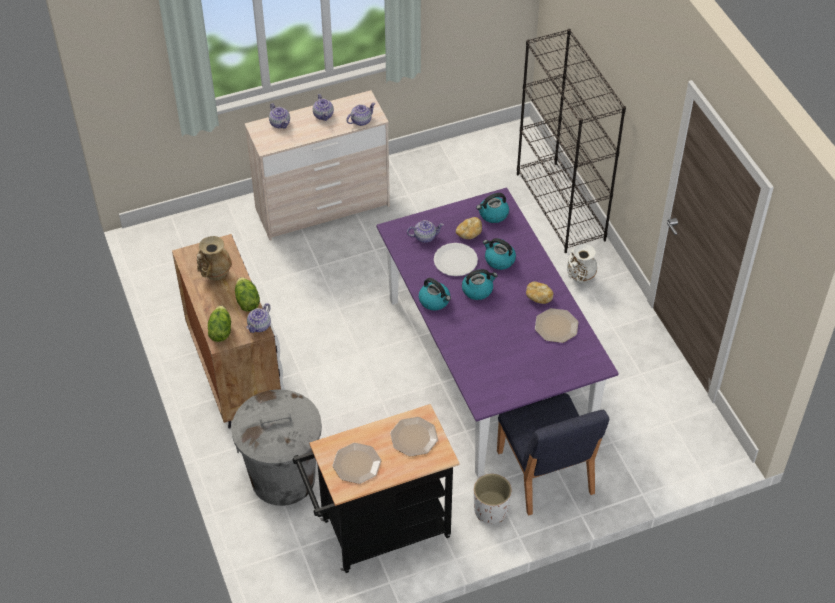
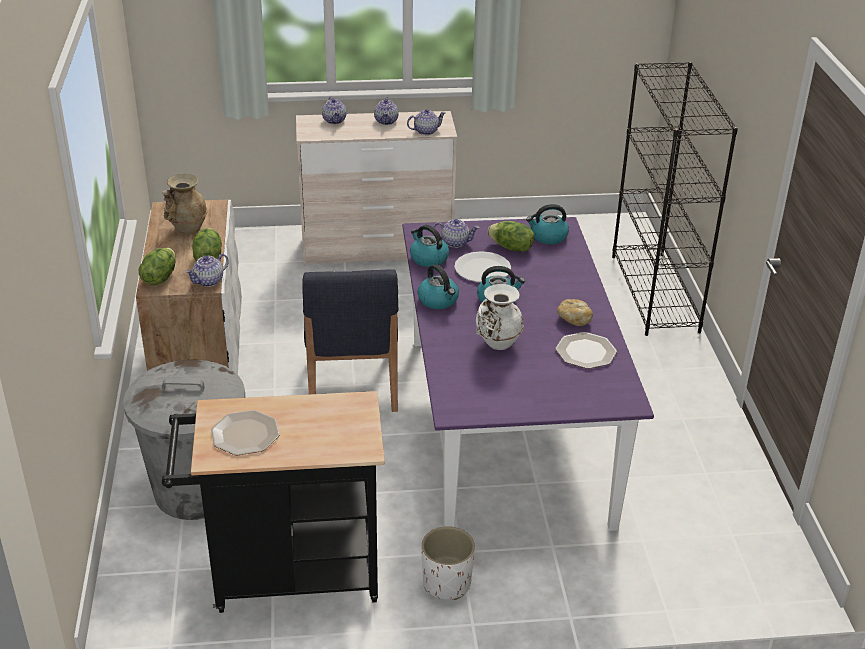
camera: 15 degrees right, 15 degrees down
plate [390,417,438,457] -> none
bread [456,217,482,239] -> lettuce [487,221,534,252]
kettle [483,238,516,270] -> kettle moved to [410,225,449,267]
blue chair [497,393,609,516] -> blue chair moved to [303,269,399,412]
white vase [567,244,597,284] -> white vase moved to [476,284,524,350]

